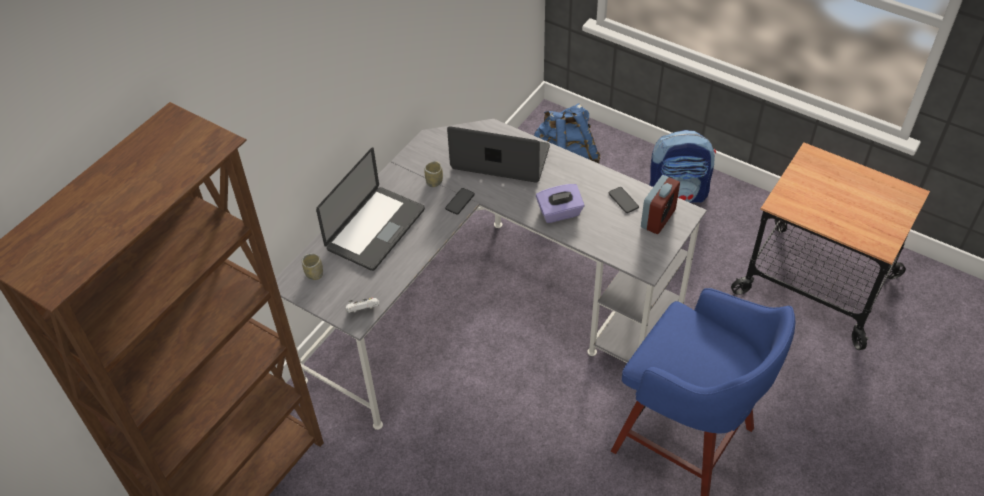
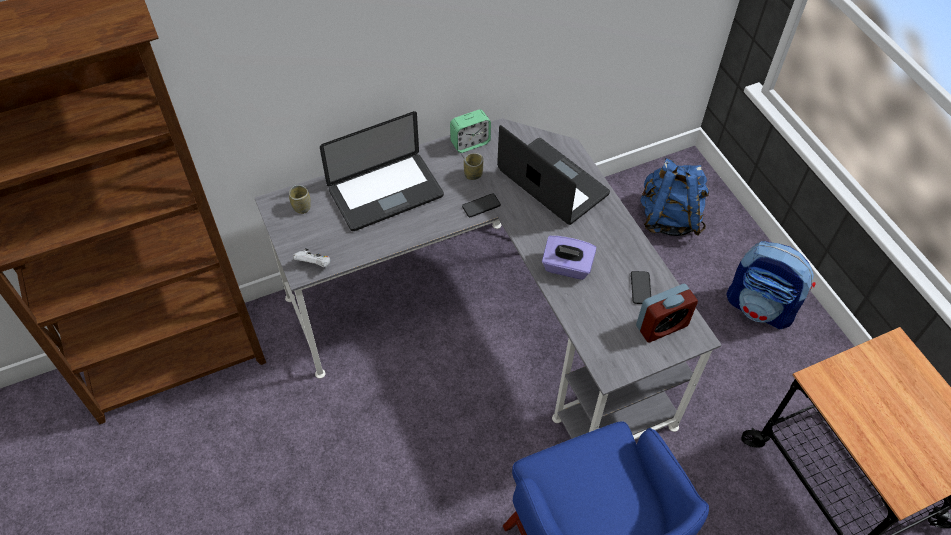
camera: 30 degrees right, 5 degrees up
none -> alarm clock [450,109,491,153]

